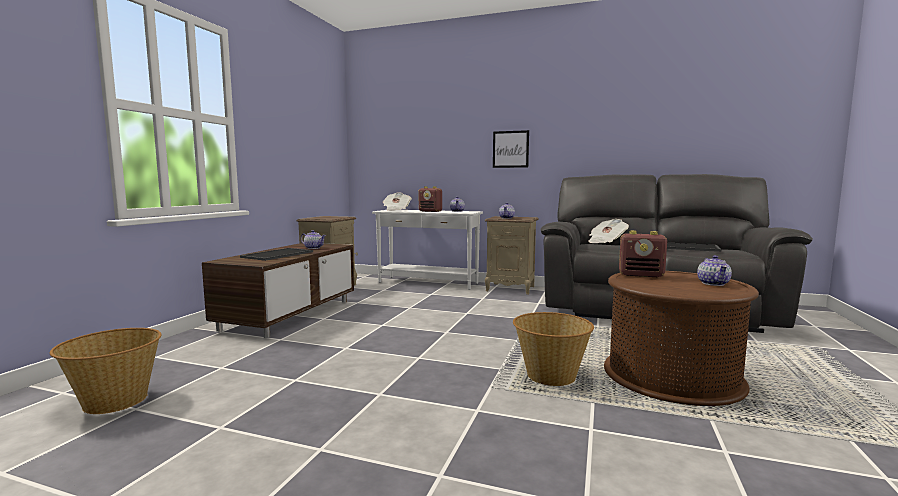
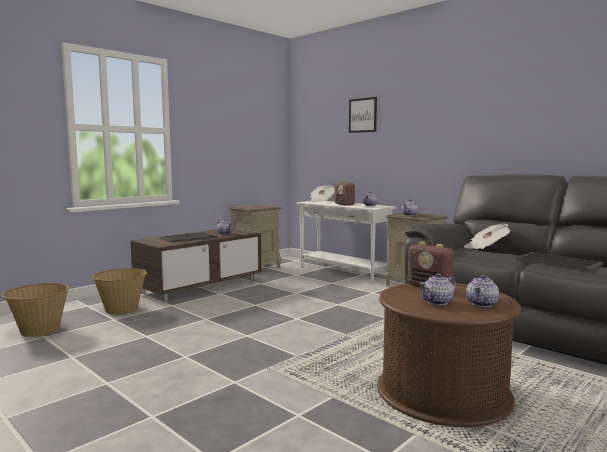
camera: 25 degrees right, 0 degrees up
picture [493,130,529,168] -> picture moved to [349,97,377,133]
basket [513,312,594,386] -> basket moved to [92,268,147,315]
none -> teapot [419,273,456,305]

